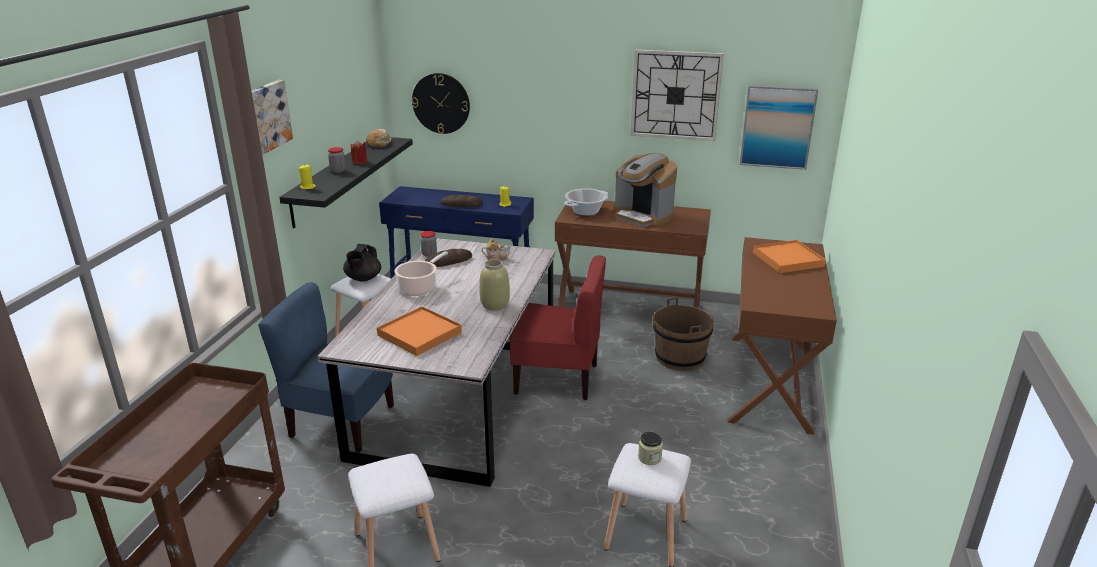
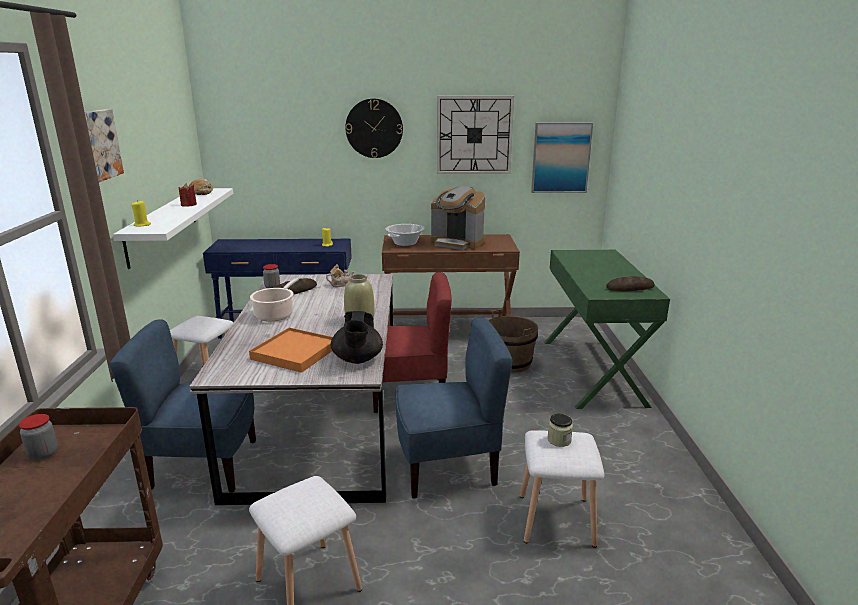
camera: 15 degrees left, 5 degrees down
black shelf [279,137,413,228] -> white shelf [113,188,233,269]
jar [328,147,346,173] -> jar moved to [19,414,58,460]
black teapot [343,244,381,282] -> black teapot moved to [331,311,383,364]
wall clock [412,73,470,134] -> wall clock moved to [345,99,403,158]
bread [441,195,483,207] -> bread moved to [606,276,655,292]
brown console table [727,237,837,435] -> green console table [544,250,670,409]
orange tray [753,240,826,273] -> none
none -> blue chair [395,317,513,498]

